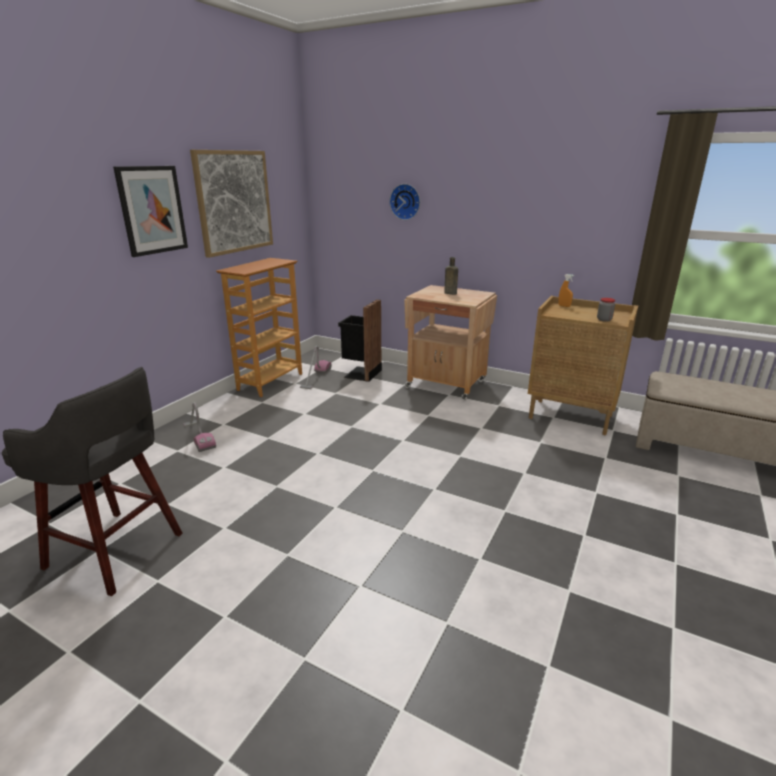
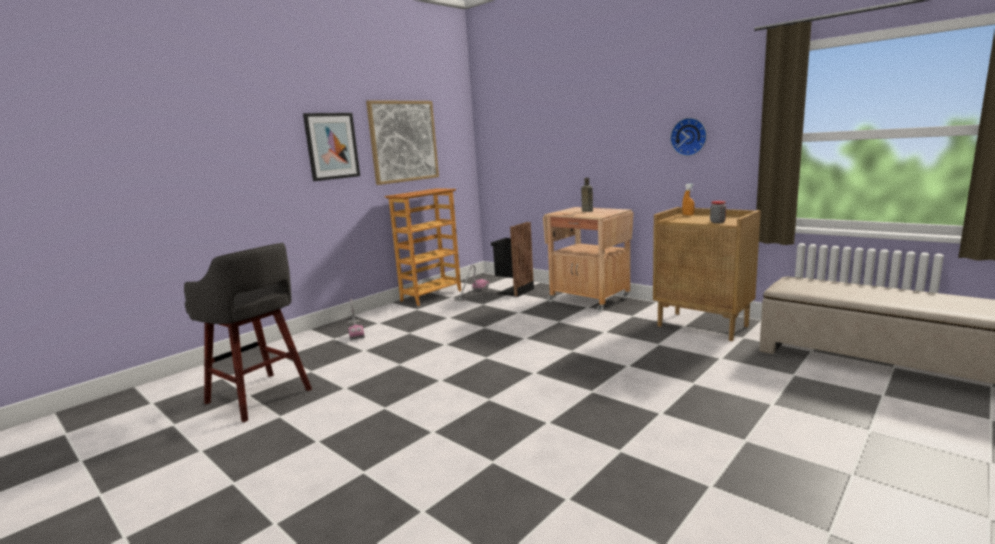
camera: 15 degrees right, 10 degrees down
wall clock [389,184,420,220] -> wall clock moved to [670,118,707,156]

